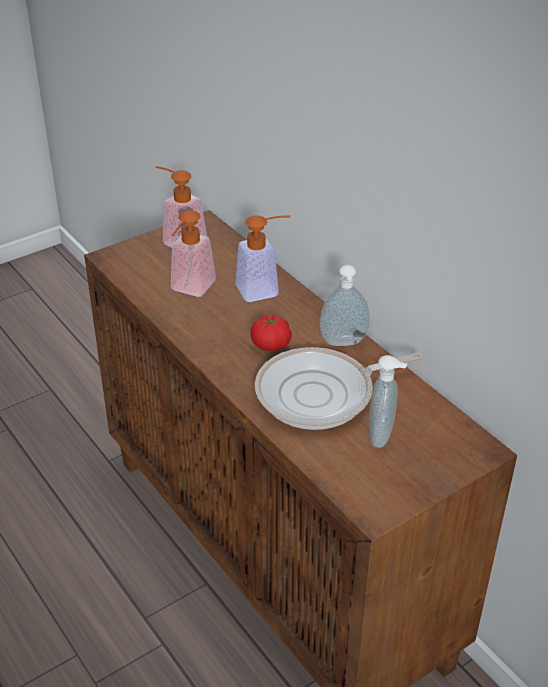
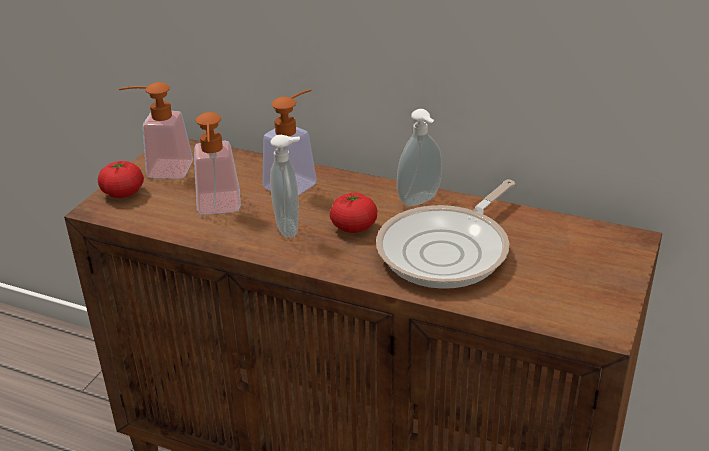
camera: 30 degrees left, 5 degrees down
soap dispenser [369,355,407,448] -> soap dispenser moved to [270,135,300,238]
none -> tomato [98,161,144,198]

